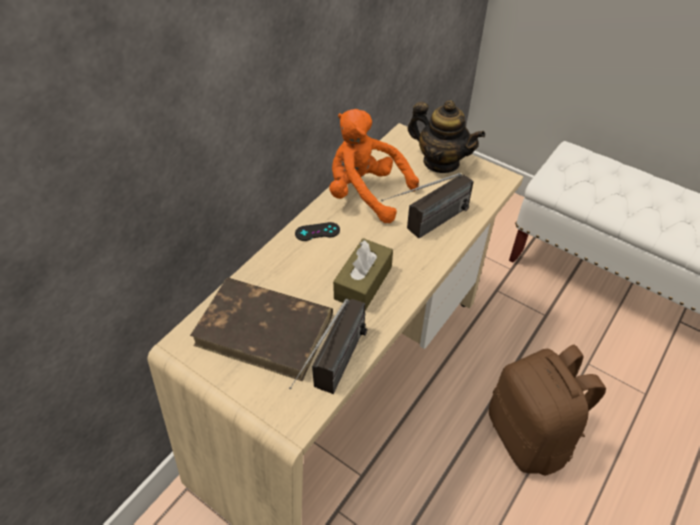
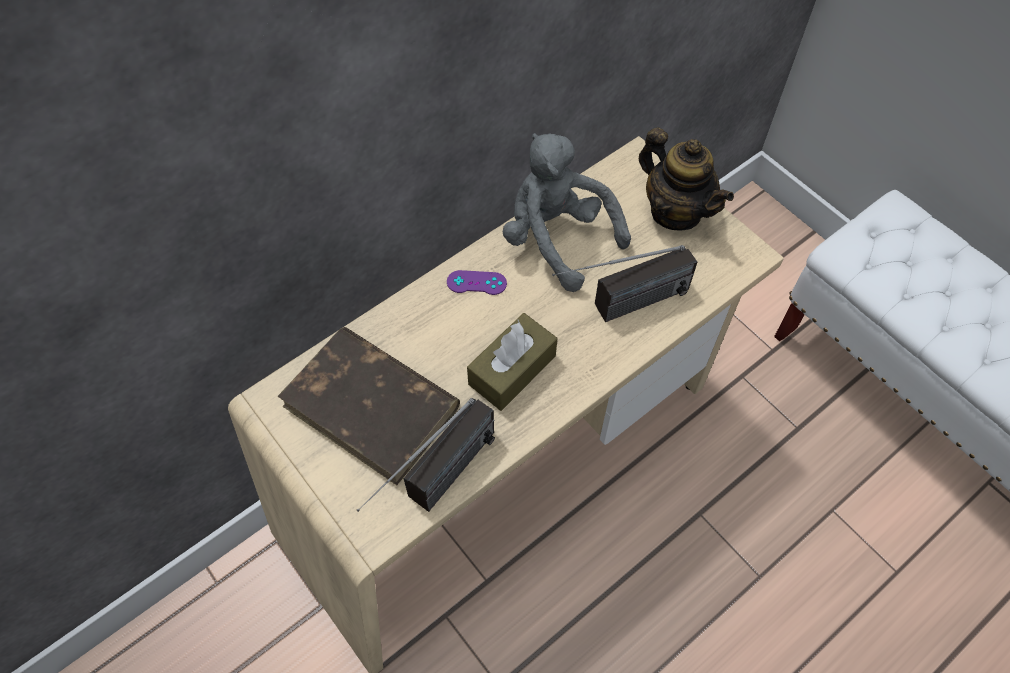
camera: 15 degrees right, 10 degrees up
black game controller [295,222,340,241] -> purple game controller [447,270,507,295]
orange plush toy [329,109,419,223] -> grey plush toy [503,133,631,292]
brown backpack [489,345,606,476] -> none

